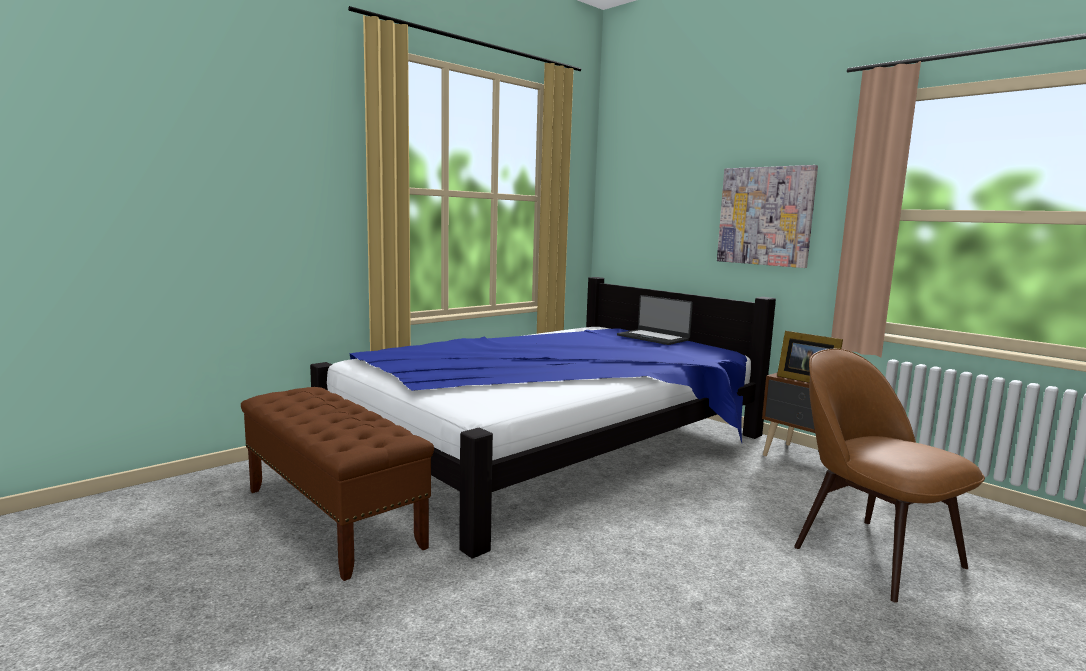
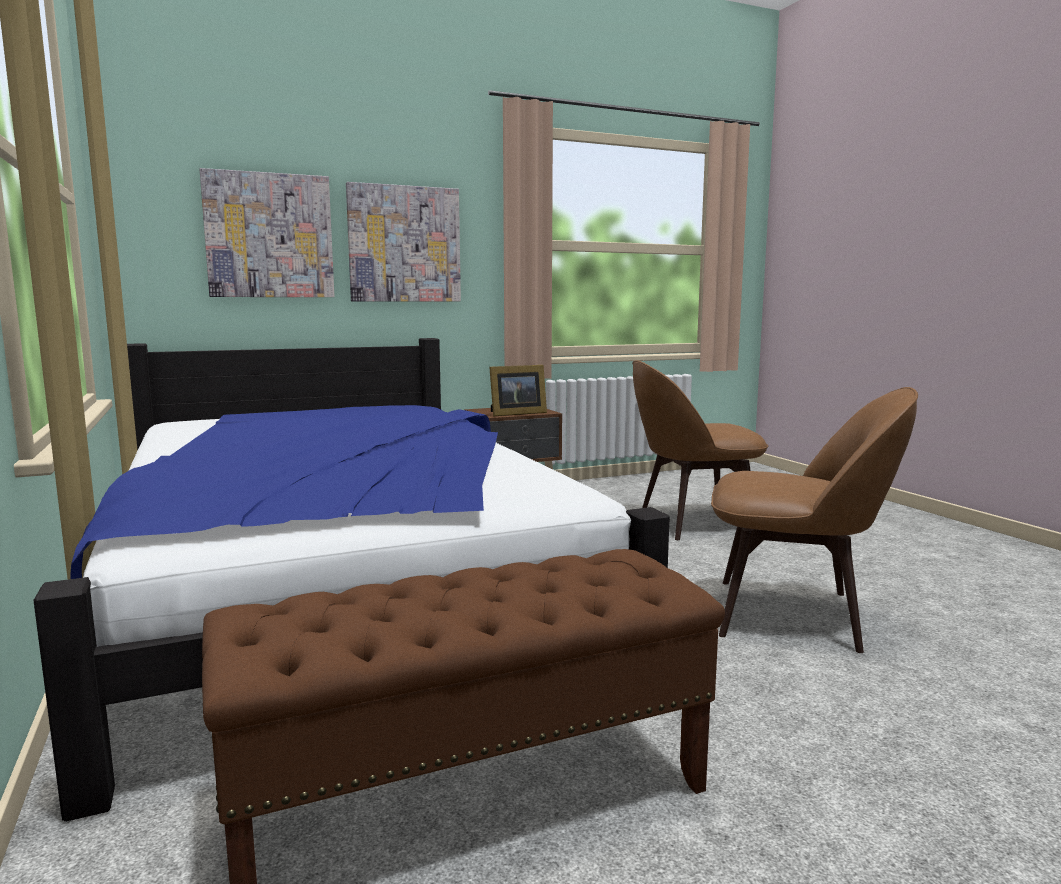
camera: 70 degrees left, 0 degrees up
laptop [617,295,693,345] -> none
none -> picture [200,168,335,297]
none -> brown chair [711,387,918,653]

